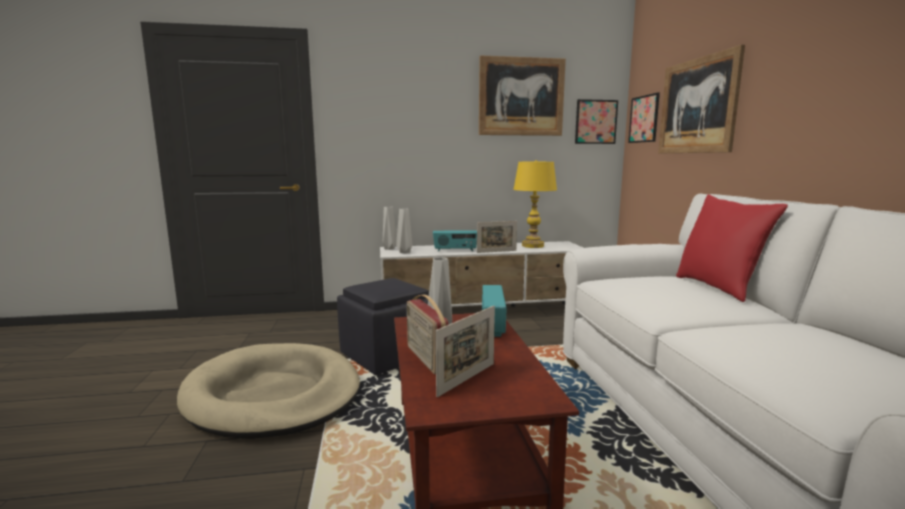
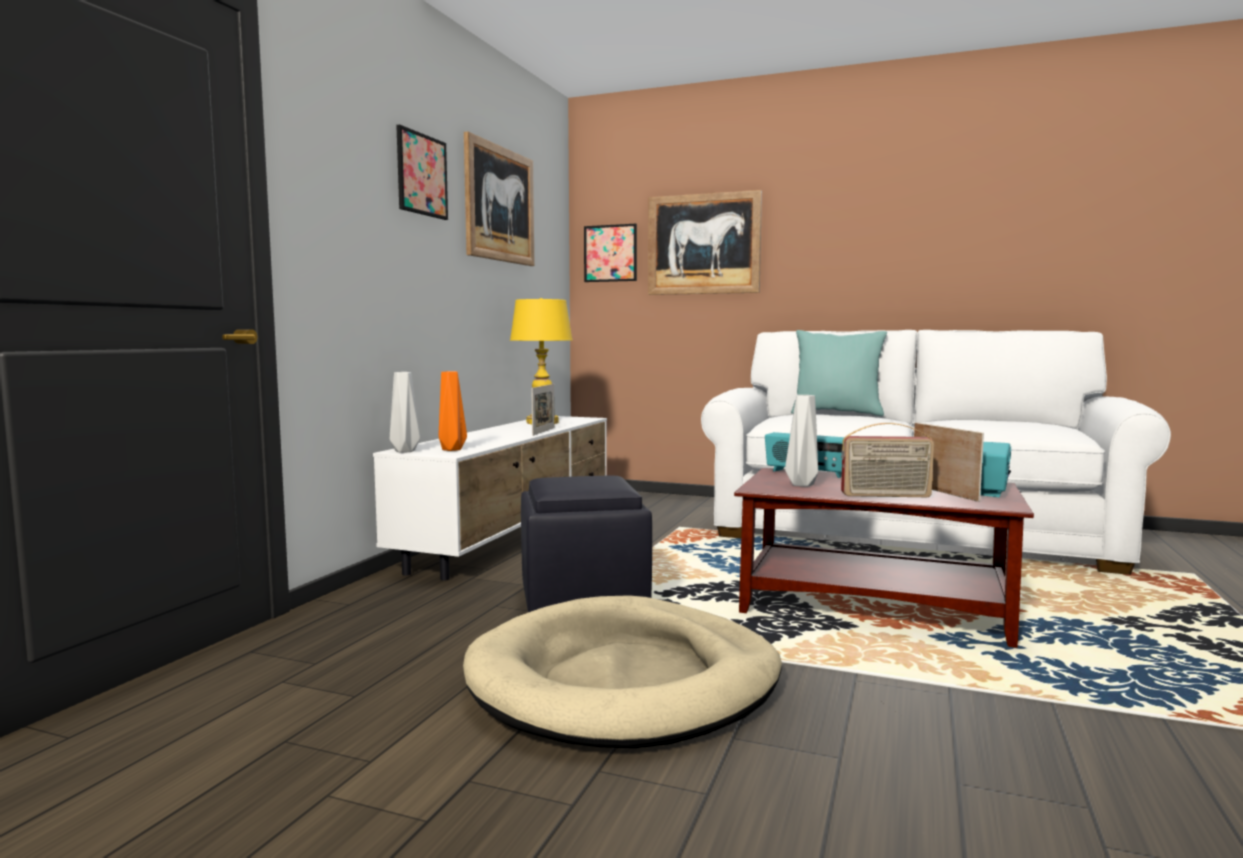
camera: 60 degrees left, 5 degrees down
grey vase [396,208,412,253] -> orange vase [439,371,467,451]
radio [433,230,477,252] -> radio moved to [981,442,1011,497]
picture [575,99,618,144] -> picture moved to [396,124,448,220]
red pillow [676,194,788,302] -> turquoise pillow [791,330,887,416]

